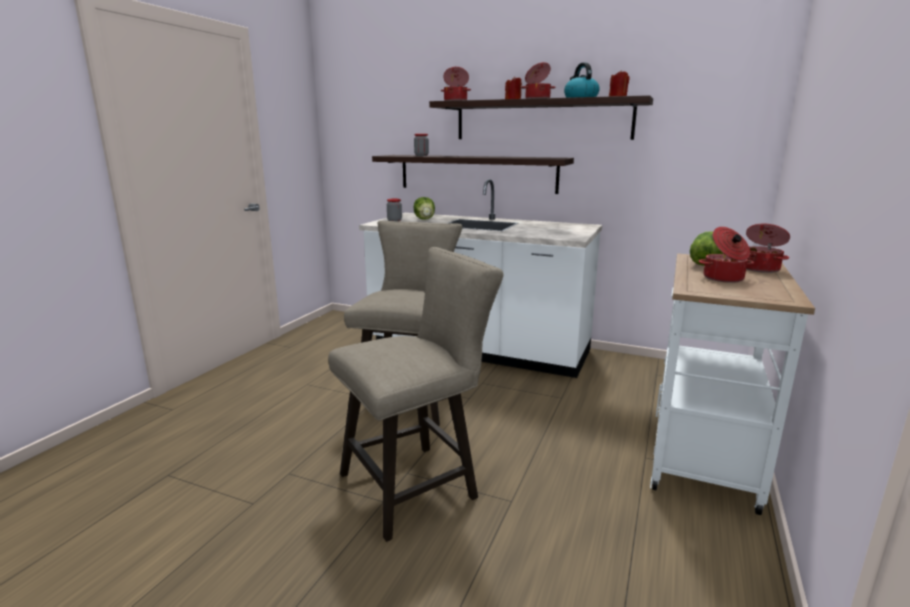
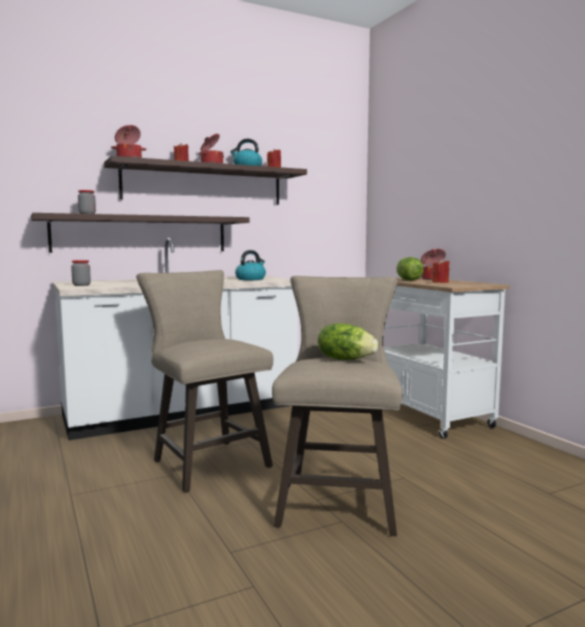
camera: 50 degrees left, 10 degrees down
lettuce [414,197,435,220] -> lettuce moved to [318,323,378,360]
cooking pot [699,227,754,283] -> red candle [432,259,449,283]
none -> kettle [235,250,266,280]

